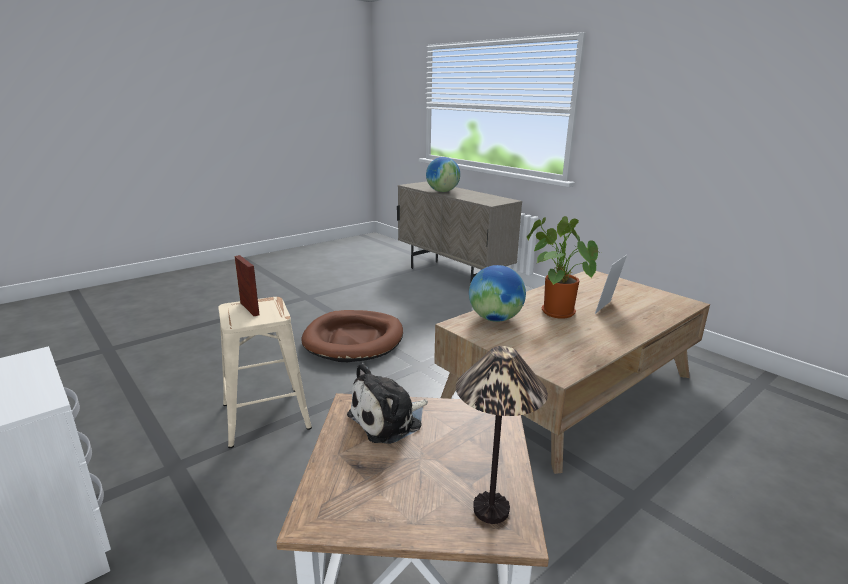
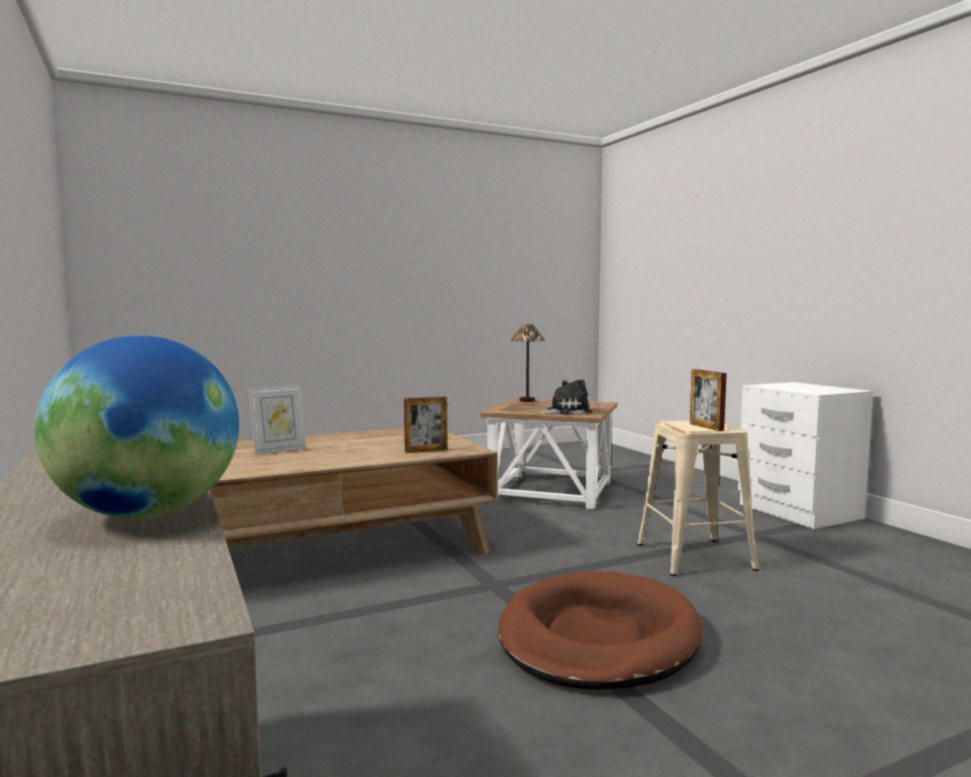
camera: 165 degrees left, 15 degrees down
globe [469,265,526,322] -> picture frame [404,396,447,453]
potted plant [527,216,601,319] -> none

